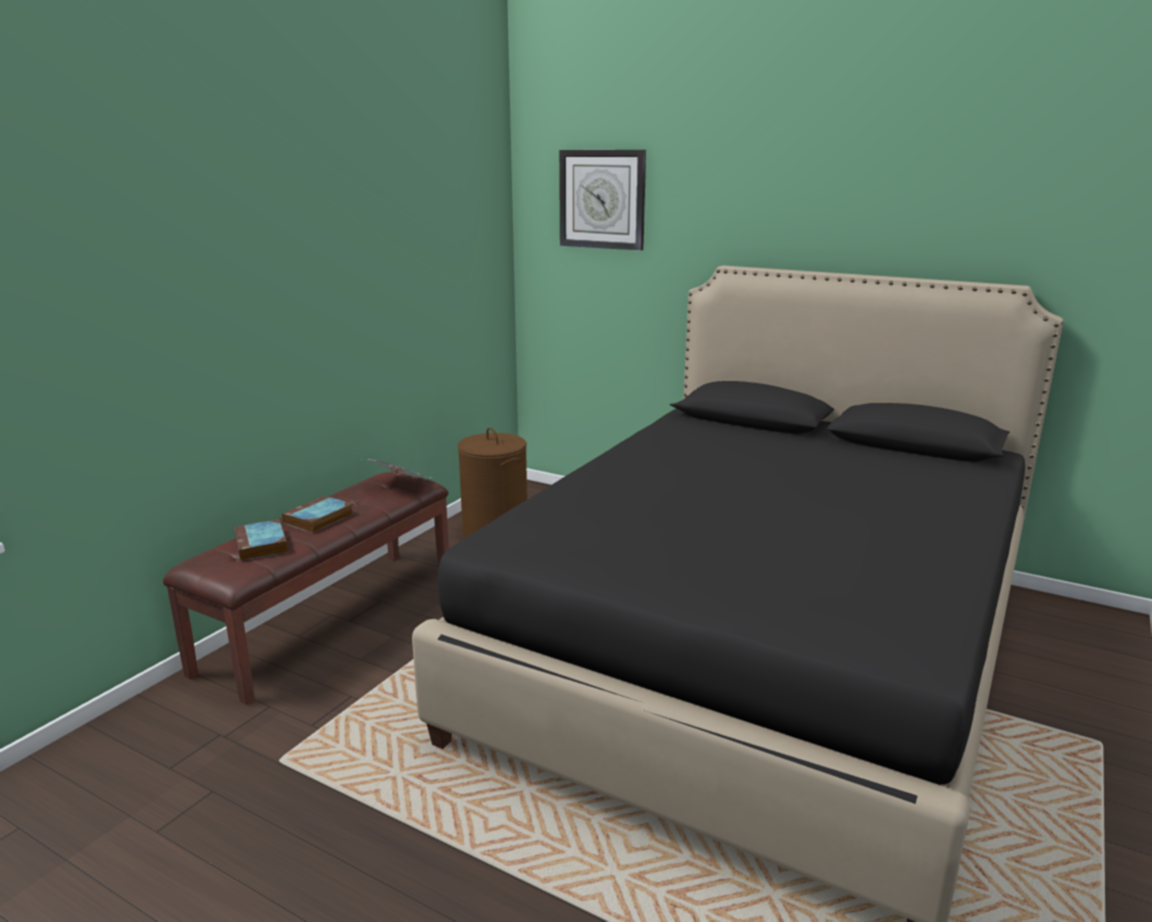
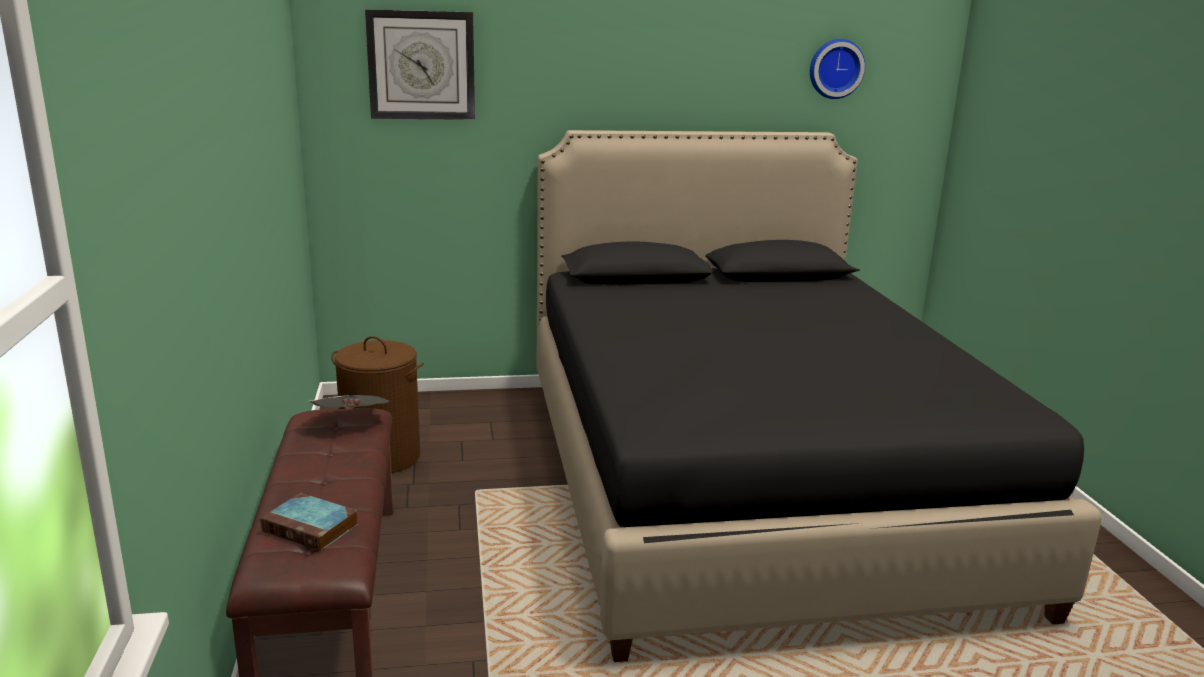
camera: 40 degrees left, 0 degrees up
book [282,495,352,533] -> none
none -> wall clock [810,39,865,99]

